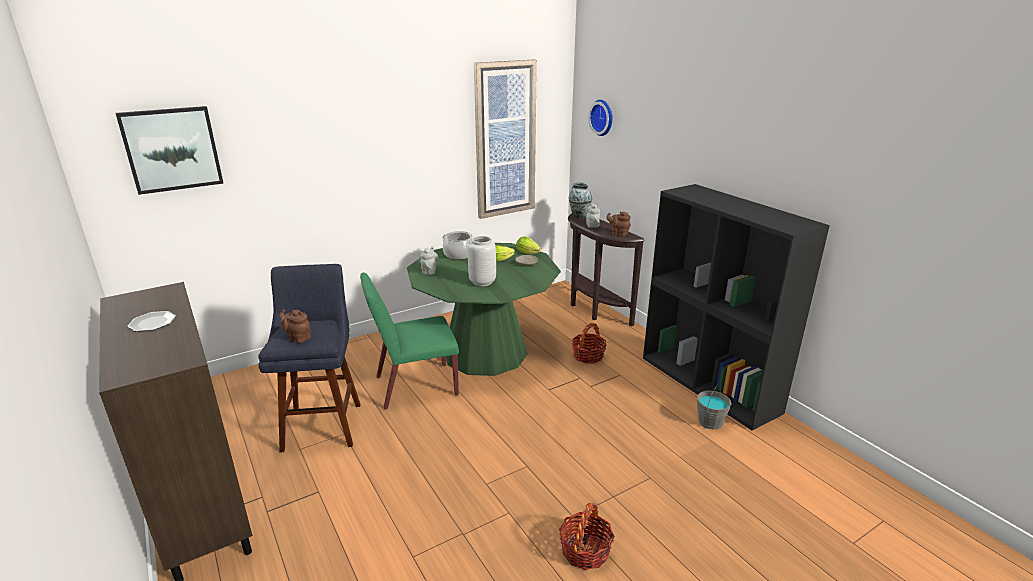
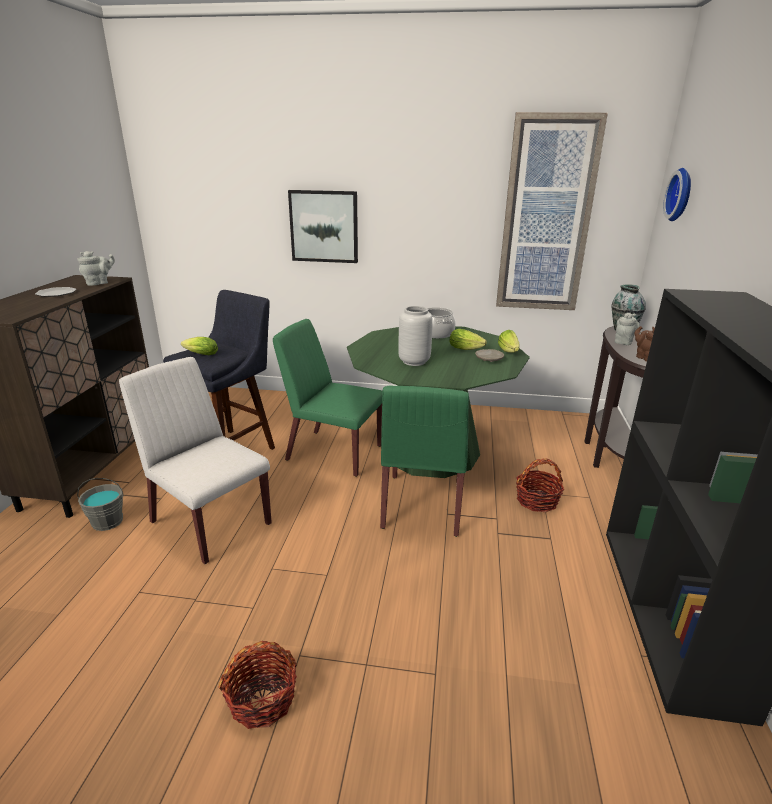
camera: 40 degrees right, 0 degrees up
picture [116,106,224,195] -> picture moved to [288,190,358,263]
brown teapot [279,309,311,343] -> lettuce [181,337,218,355]
grey teapot [420,246,439,275] -> grey teapot moved to [77,251,115,286]
grey bucket [697,384,732,430] -> grey bucket moved to [77,478,123,531]
none -> white chair [119,357,272,564]
none -> green chair [380,386,469,537]

